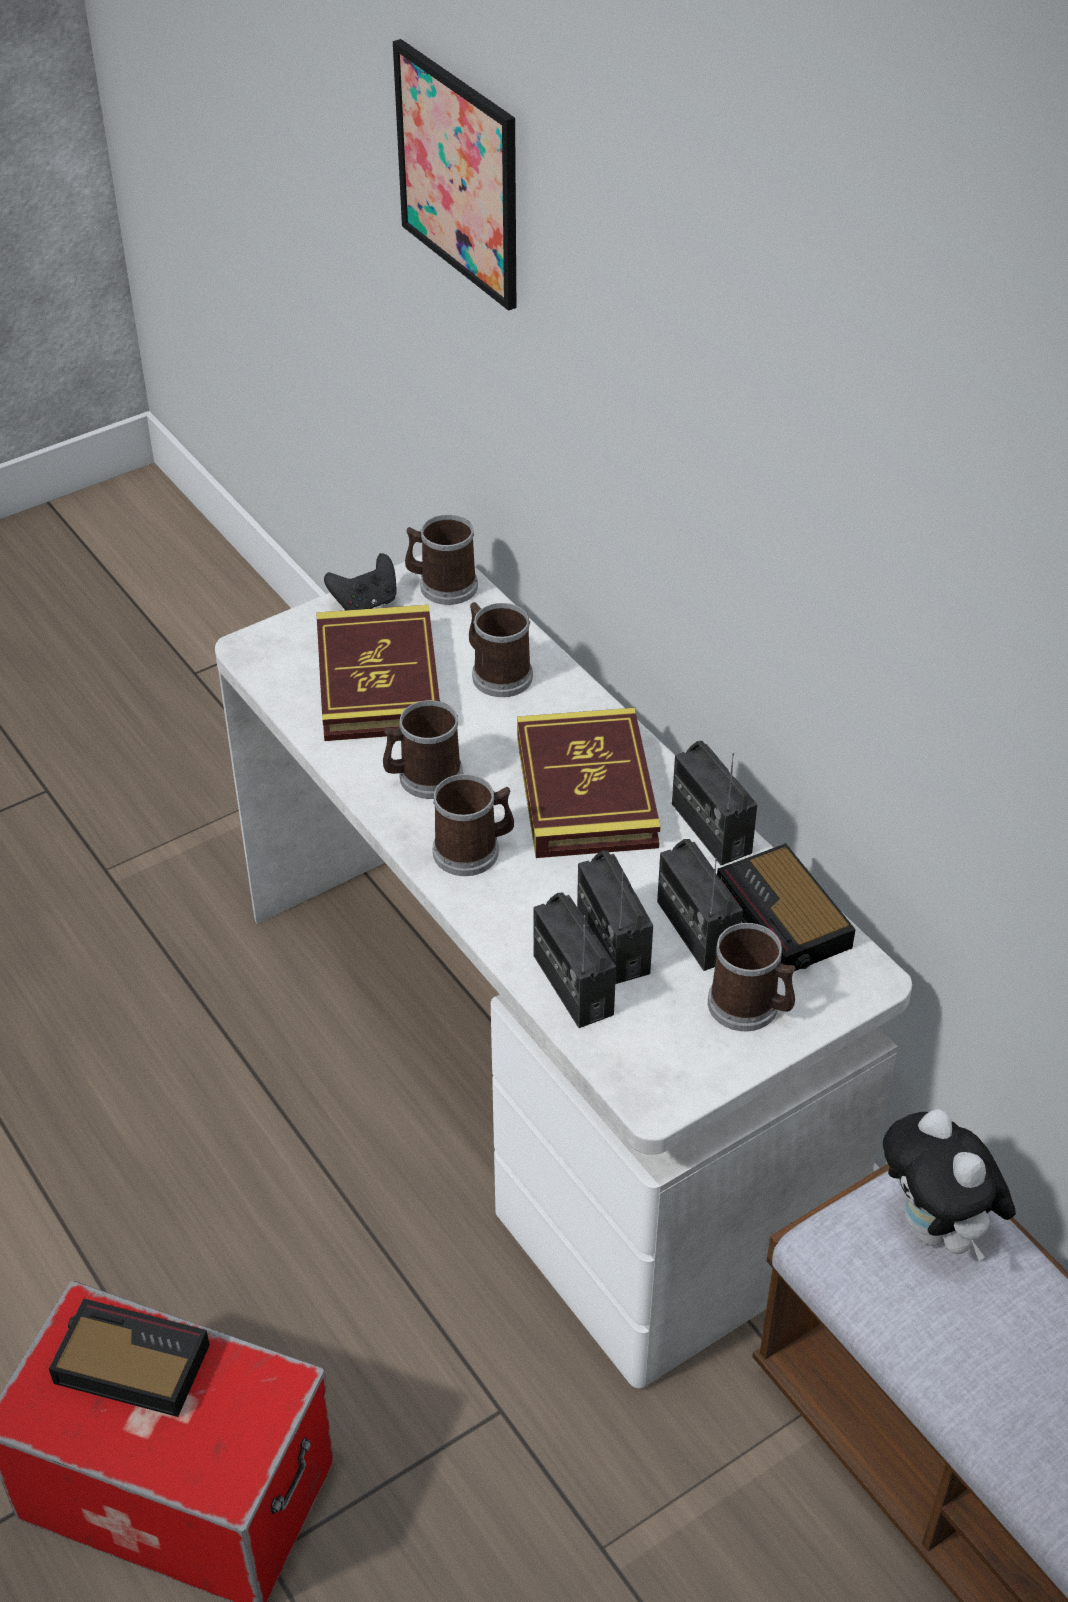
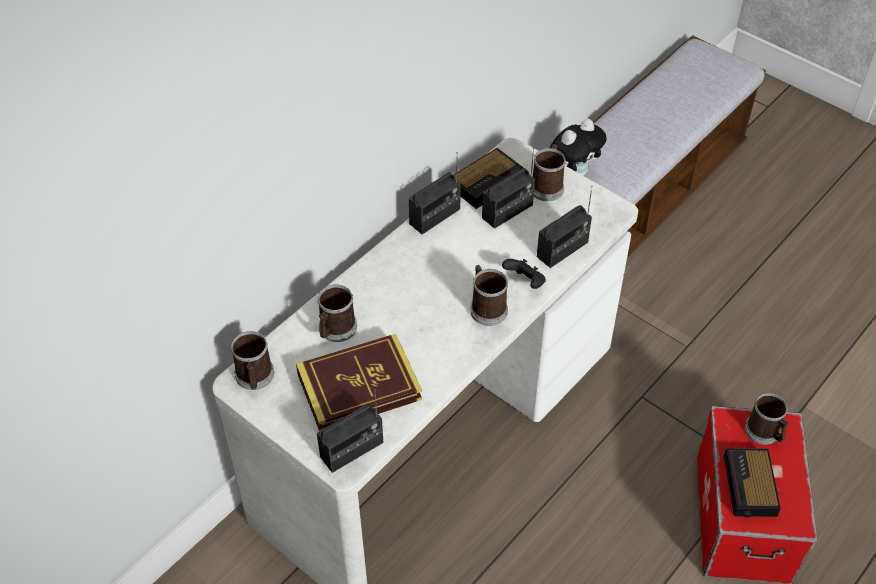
camera: 105 degrees left, 5 degrees up
black game controller [324,553,397,610] -> black game controller moved to [502,259,546,289]
mug [383,700,463,799] -> mug moved to [745,393,789,445]
picture [393,39,516,311] -> none
book [517,708,661,858] -> none
radio [577,851,653,984] -> radio moved to [317,389,384,473]

